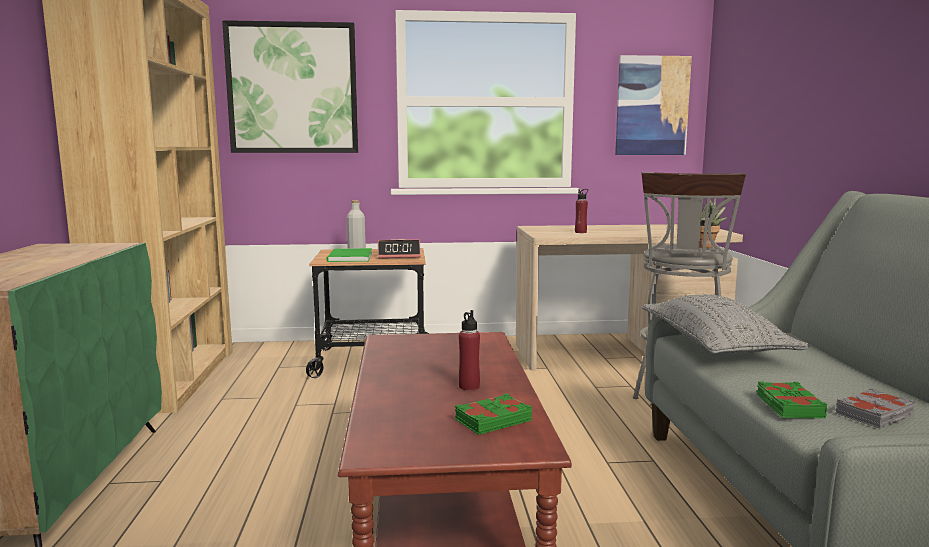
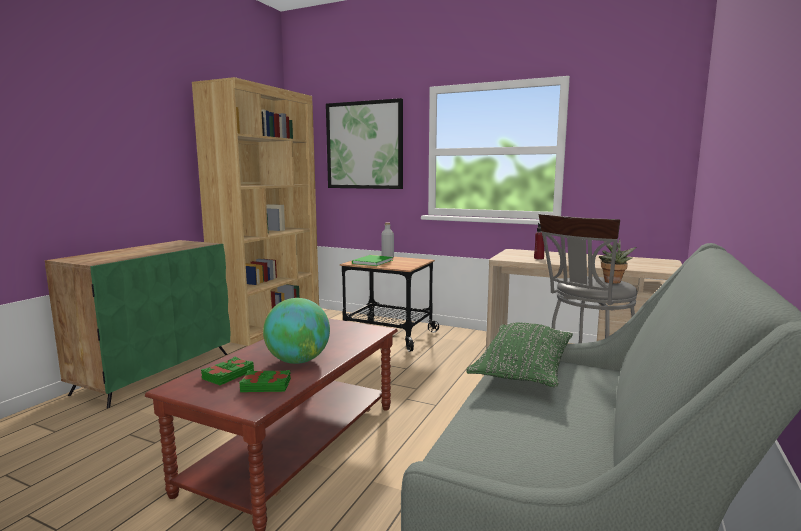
camera: 30 degrees right, 0 degrees up
alarm clock [378,239,421,258] -> none
red bottle [459,310,480,390] -> globe [263,298,330,364]
picture [615,55,692,155] -> none
grey pillow [642,294,810,354] -> green pillow [466,323,573,387]
green book [757,381,828,418] -> green book moved to [201,357,254,385]
grey book [836,388,915,429] -> none

